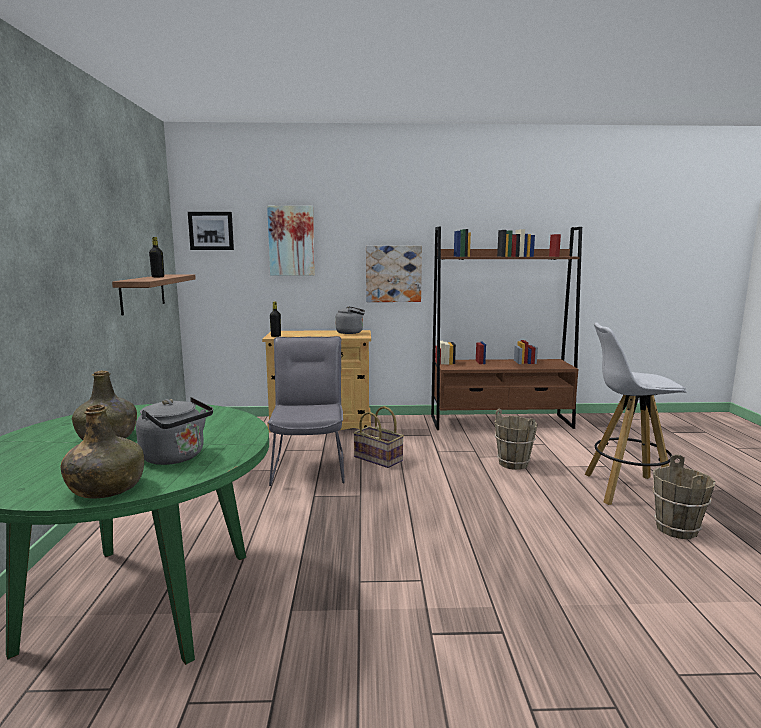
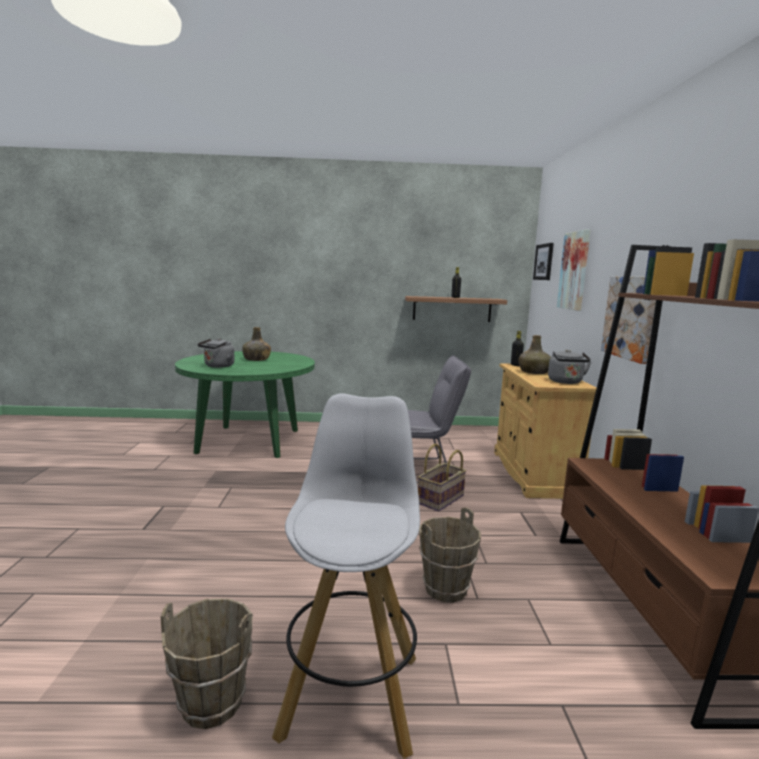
camera: 90 degrees right, 0 degrees up
green bottle [60,404,144,499] -> green bottle moved to [519,335,551,374]

